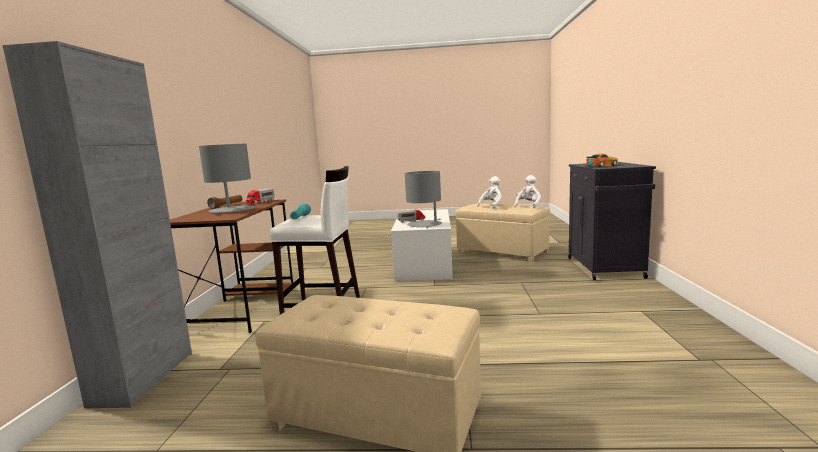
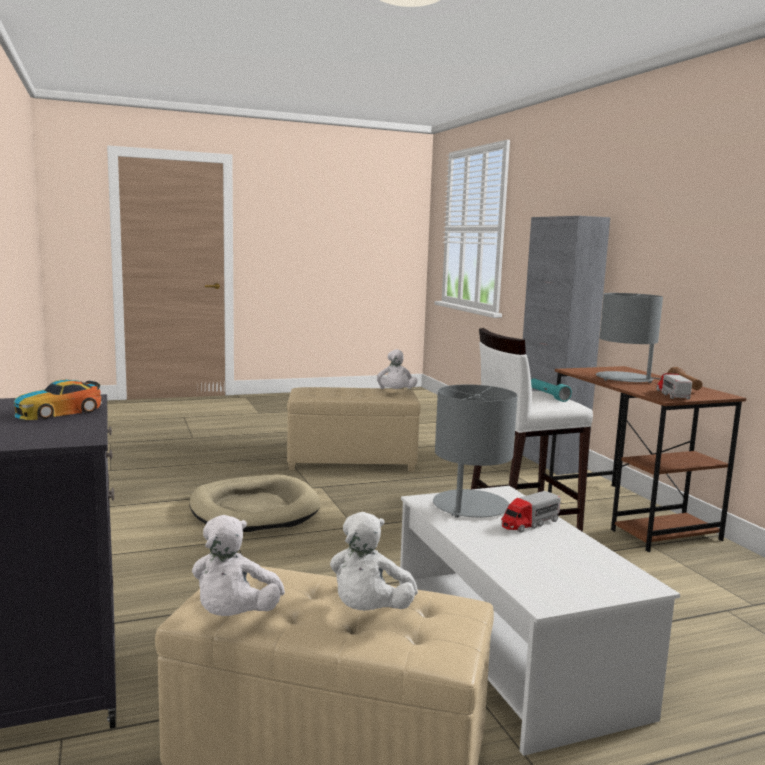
camera: 155 degrees right, 0 degrees up
none -> beige dog bed [189,474,321,532]
none -> white plush toy [377,349,418,389]

